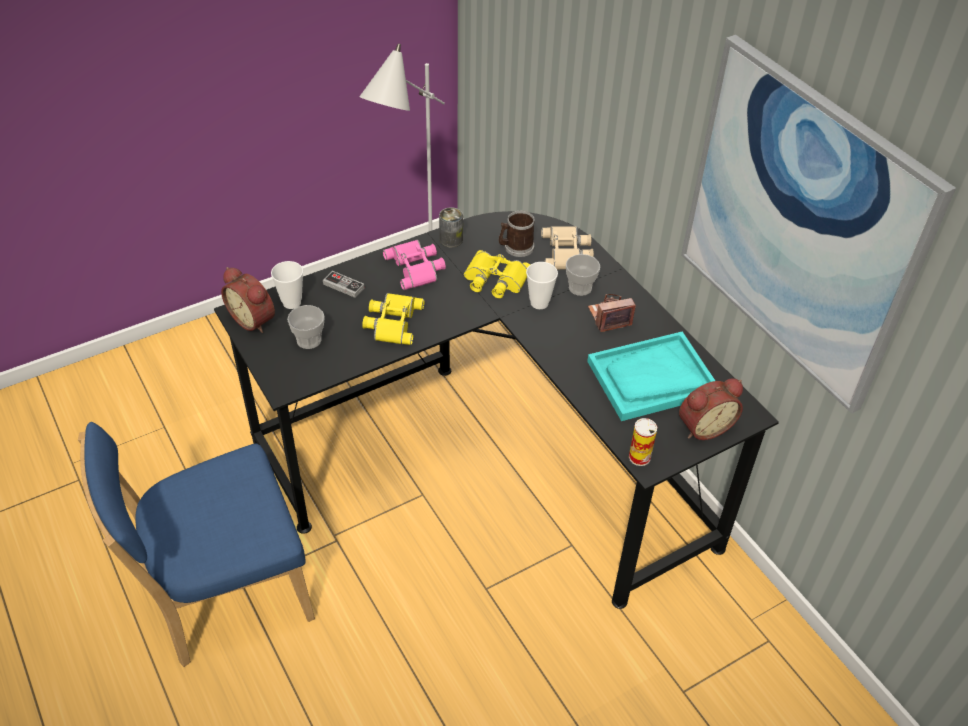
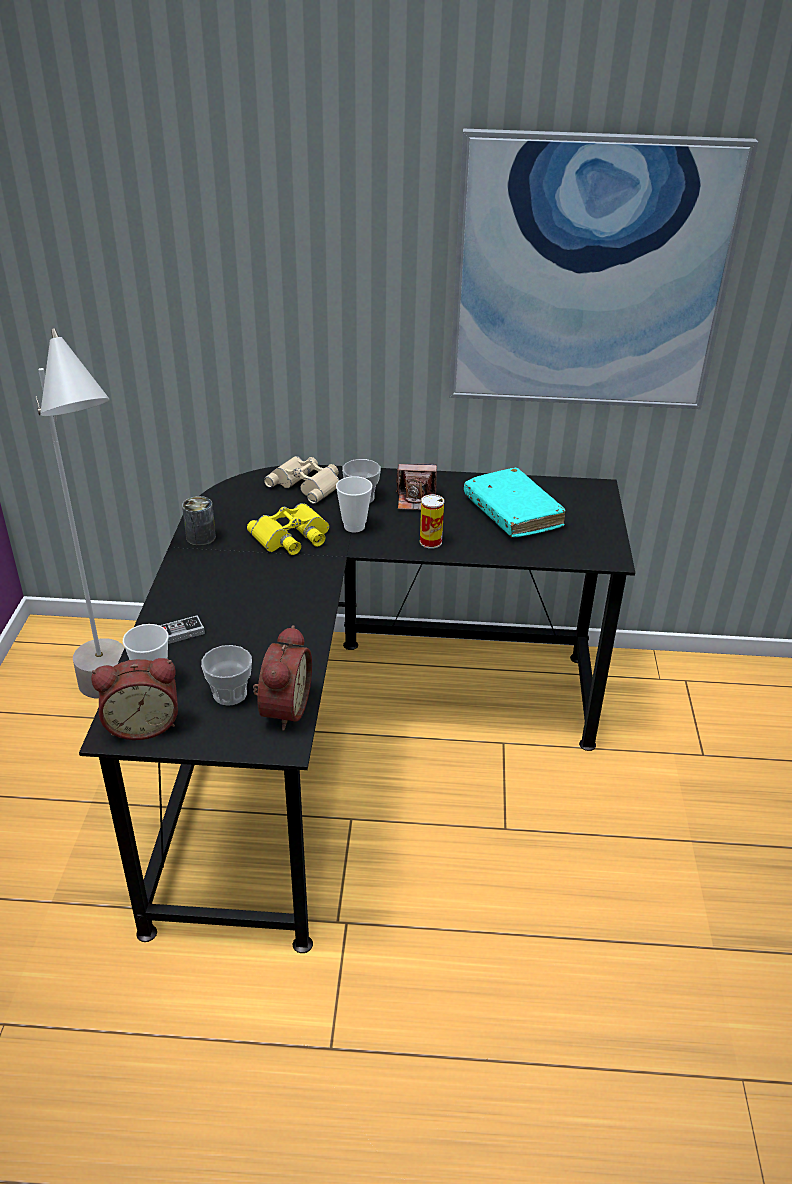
camera: 55 degrees left, 10 degrees down
blue chair [78,422,315,667] -> none
yellow binoculars [362,293,425,345] -> none
pink binoculars [383,240,446,290] -> none
mug [499,211,535,257] -> none
turquoise tray [587,332,715,421] -> turquoise book [464,467,566,537]
camera [588,294,636,332] -> camera turned 105 degrees counterclockwise [396,464,437,510]
can [629,418,657,466] -> can moved to [420,494,444,549]
alarm clock [679,379,743,440] -> alarm clock moved to [253,625,312,731]

